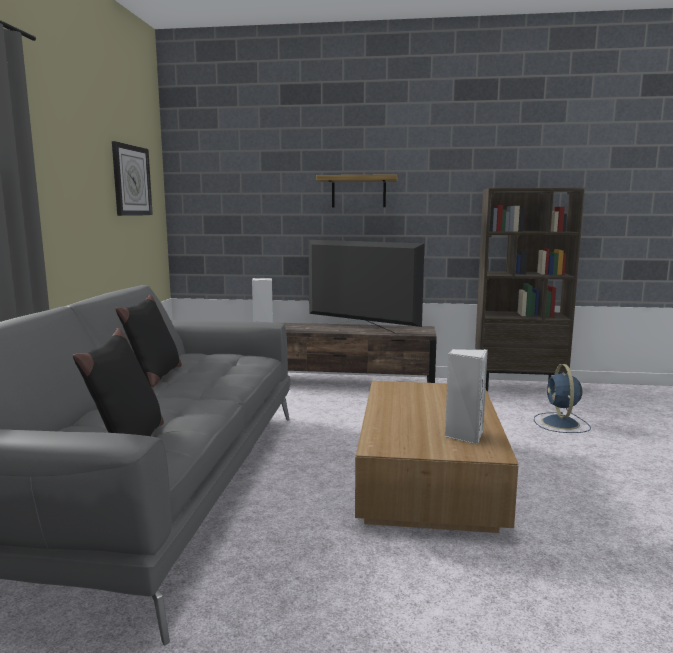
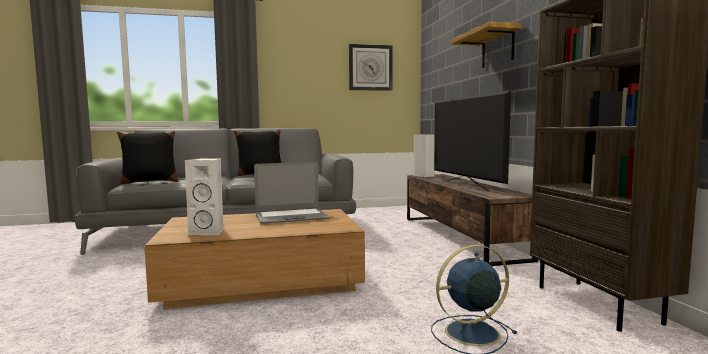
camera: 70 degrees right, 5 degrees down
television [309,240,424,334] -> television turned 150 degrees clockwise [434,90,511,192]
none -> laptop [254,162,330,224]

